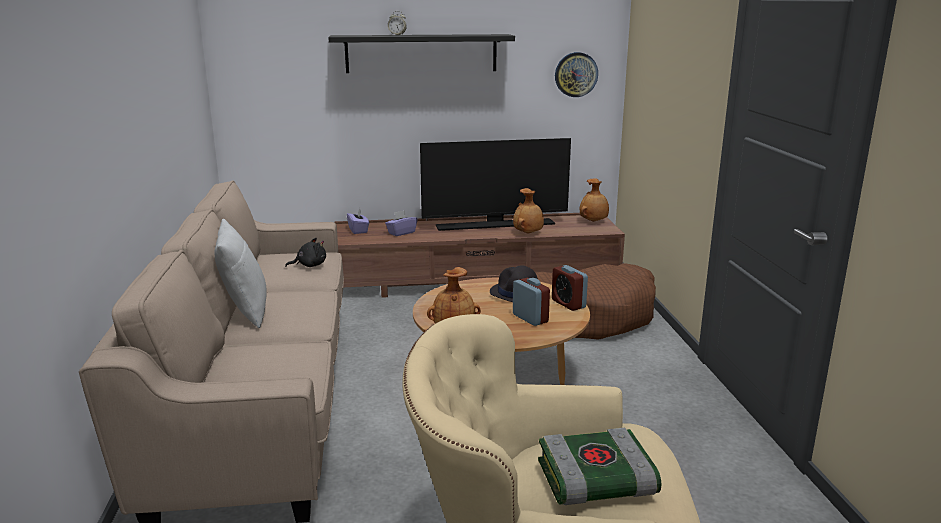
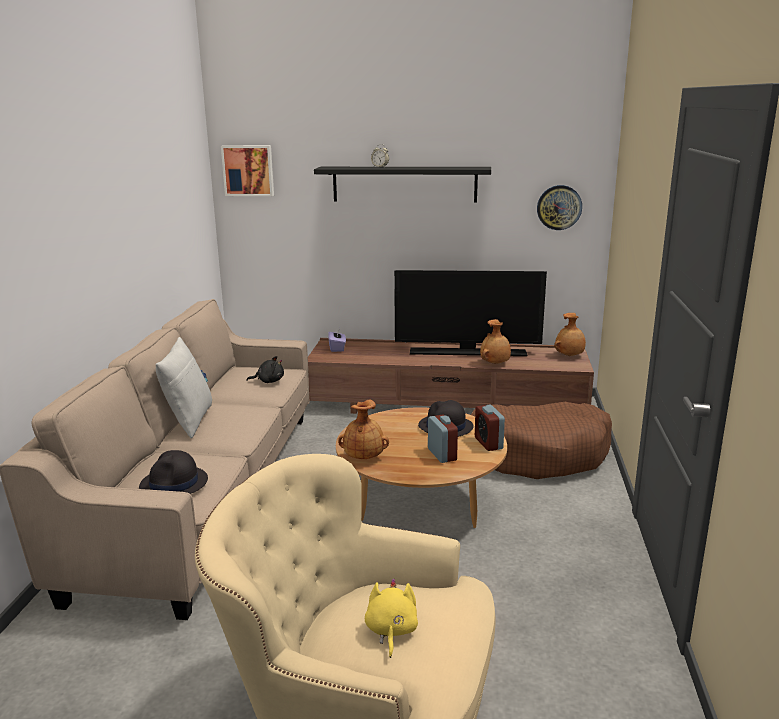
camera: 15 degrees right, 0 degrees up
purple tissue box [385,210,418,236] -> none
book [538,428,661,505] -> yellow plush toy [365,578,418,658]
none -> black hat [139,450,208,494]
none -> picture [221,145,274,196]

